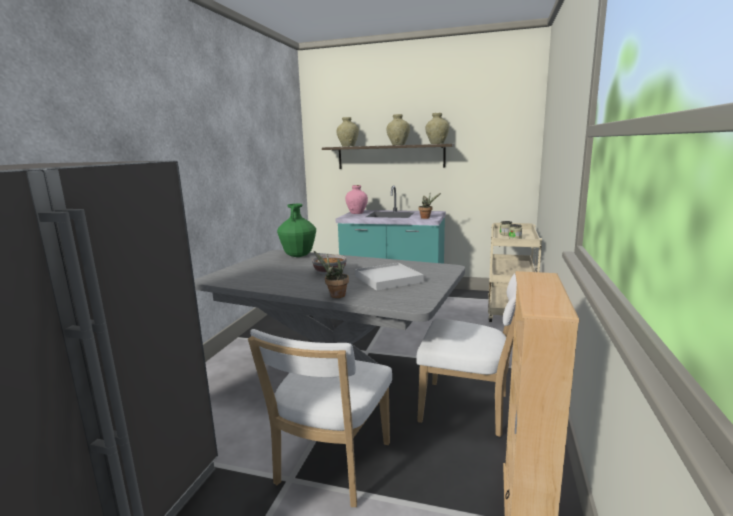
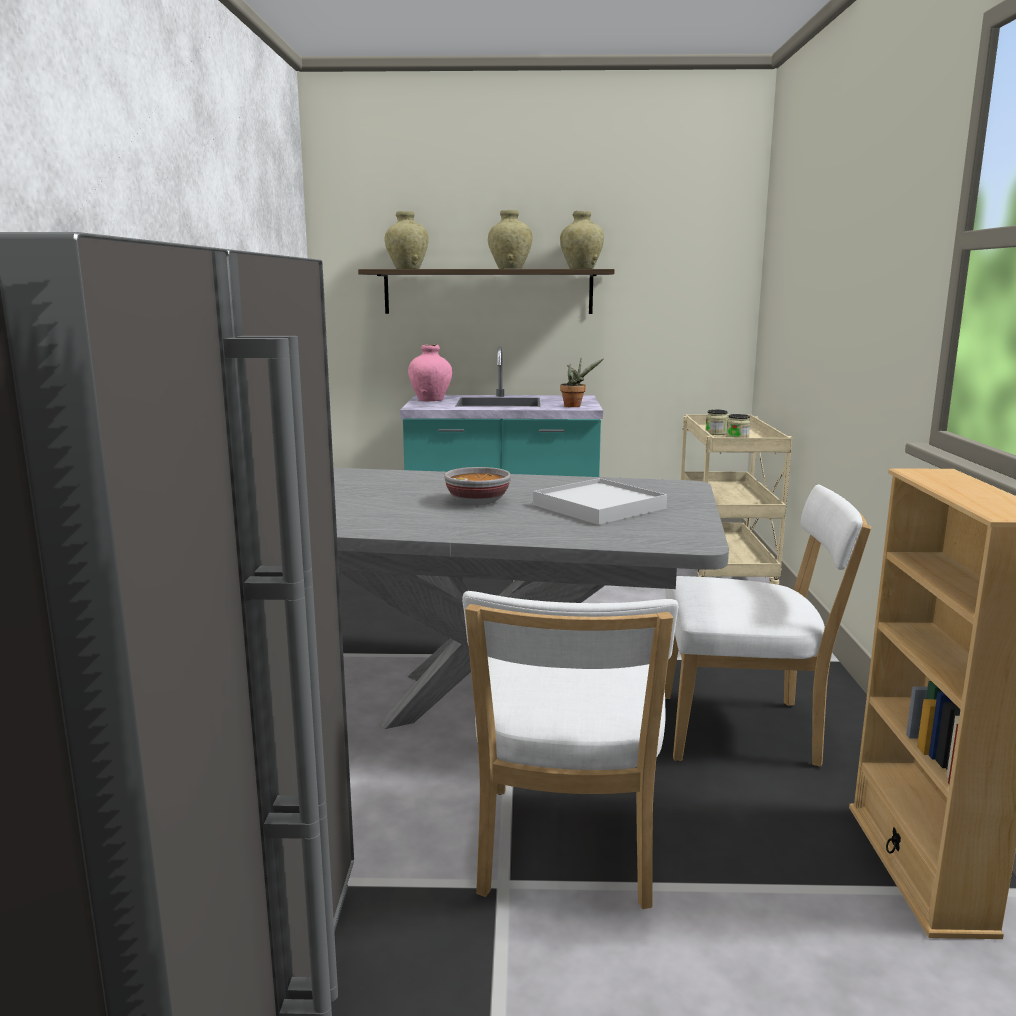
camera: 15 degrees left, 0 degrees up
green vase [277,204,316,257] -> none
potted plant [314,251,349,298] -> none

